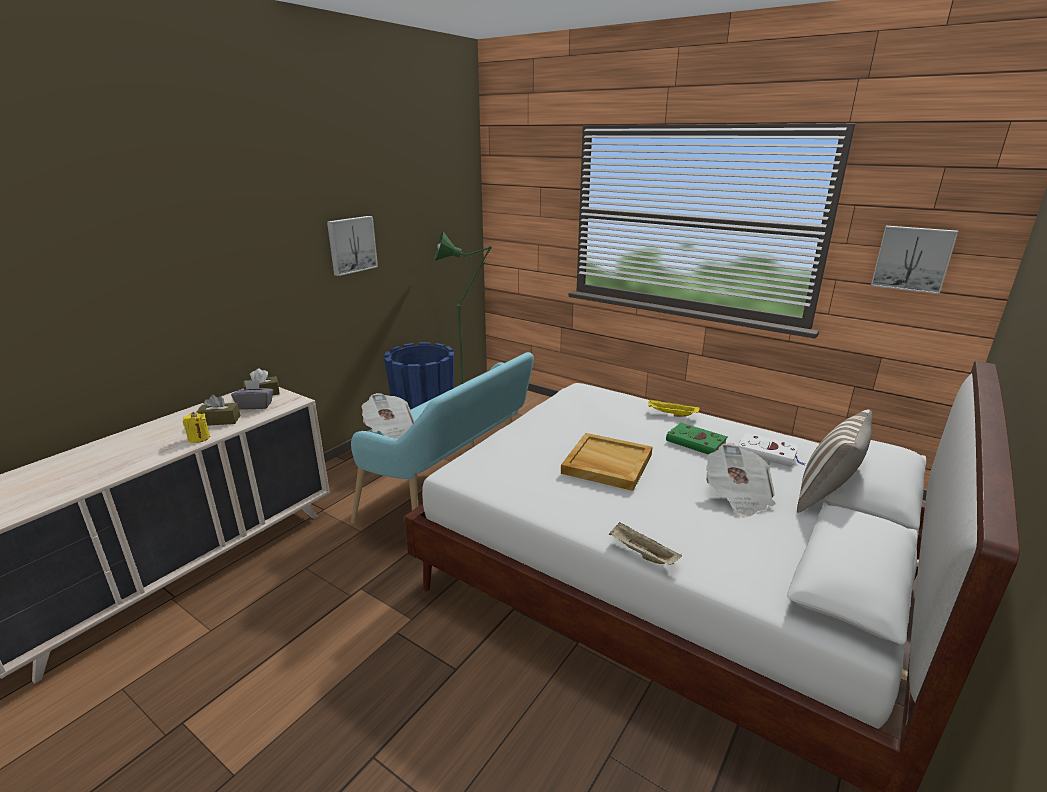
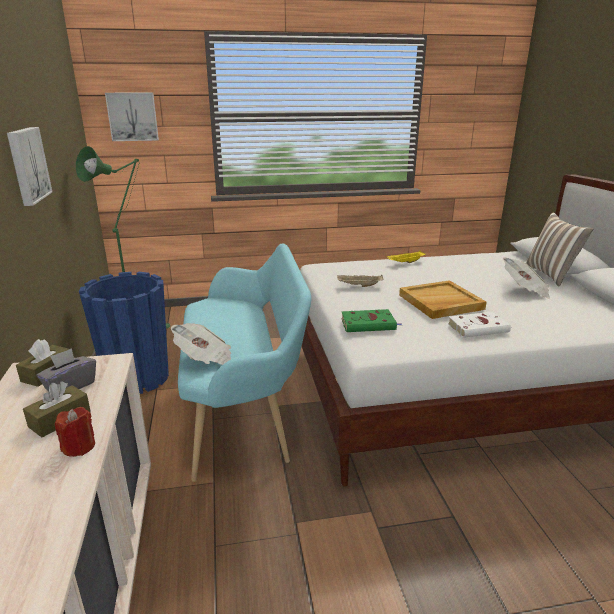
camera: 45 degrees left, 0 degrees up
yellow candle [183,412,210,443] -> red candle [55,407,95,457]
beige tray [609,522,682,565] -> beige tray moved to [337,275,384,287]
green book [666,423,727,454] -> green book moved to [341,309,402,332]
white book [738,433,805,467] -> white book moved to [448,312,511,338]
picture [871,226,958,294] -> picture moved to [105,93,159,141]

